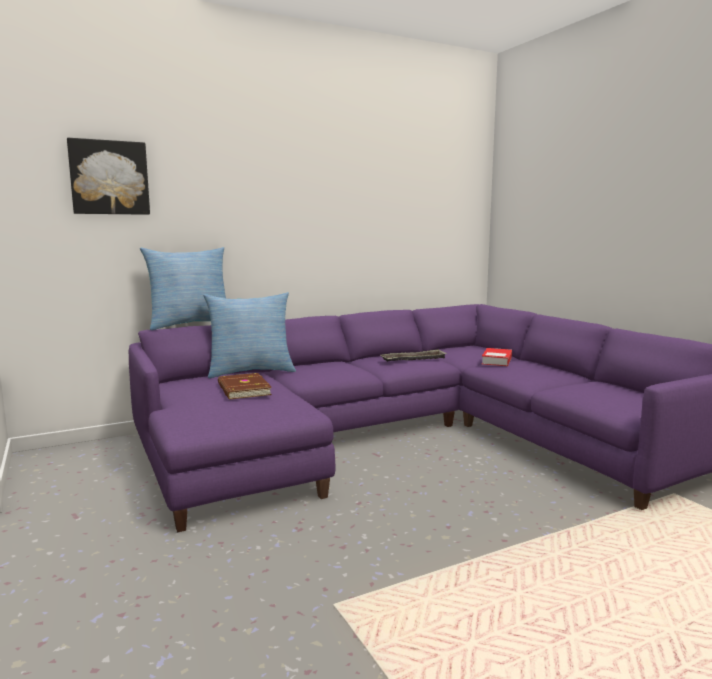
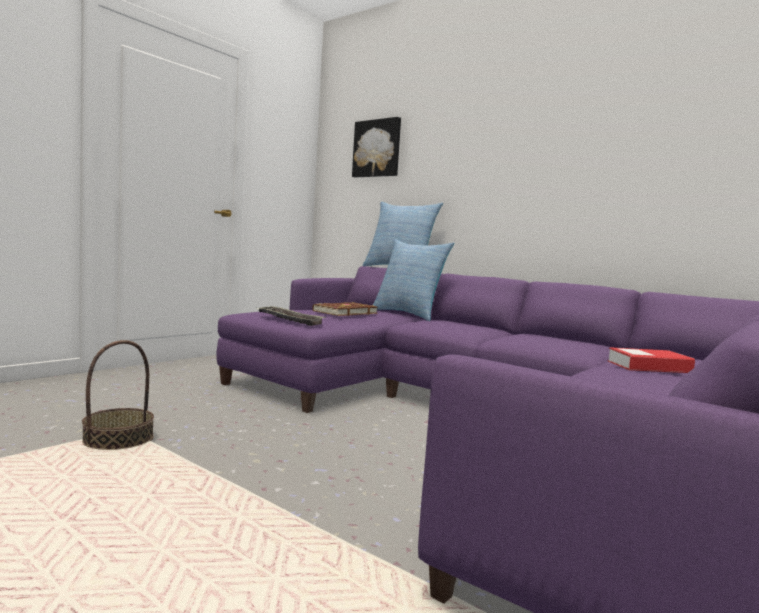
camera: 65 degrees right, 5 degrees down
tray [381,349,447,362] -> tray moved to [257,306,326,326]
none -> basket [82,340,154,450]

